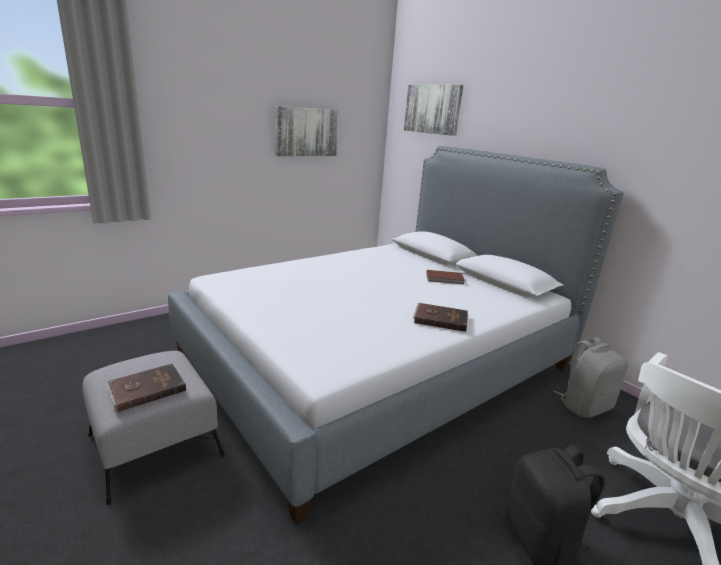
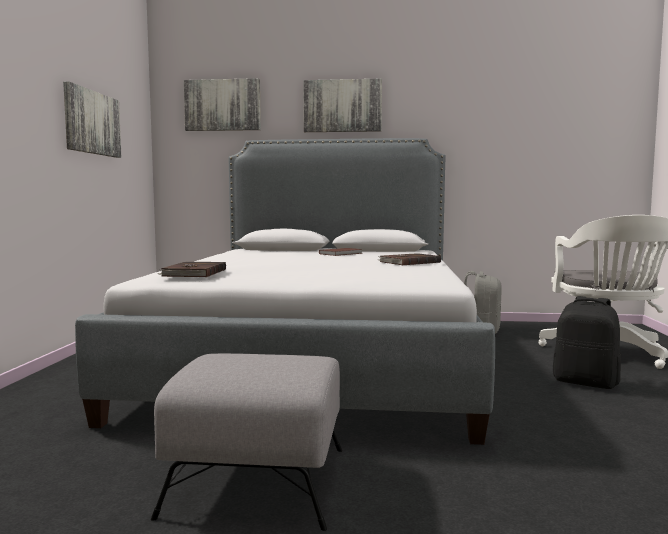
camera: 45 degrees left, 15 degrees down
brown book [106,364,186,412] -> brown book moved to [158,262,226,277]
none -> picture [303,78,382,132]

